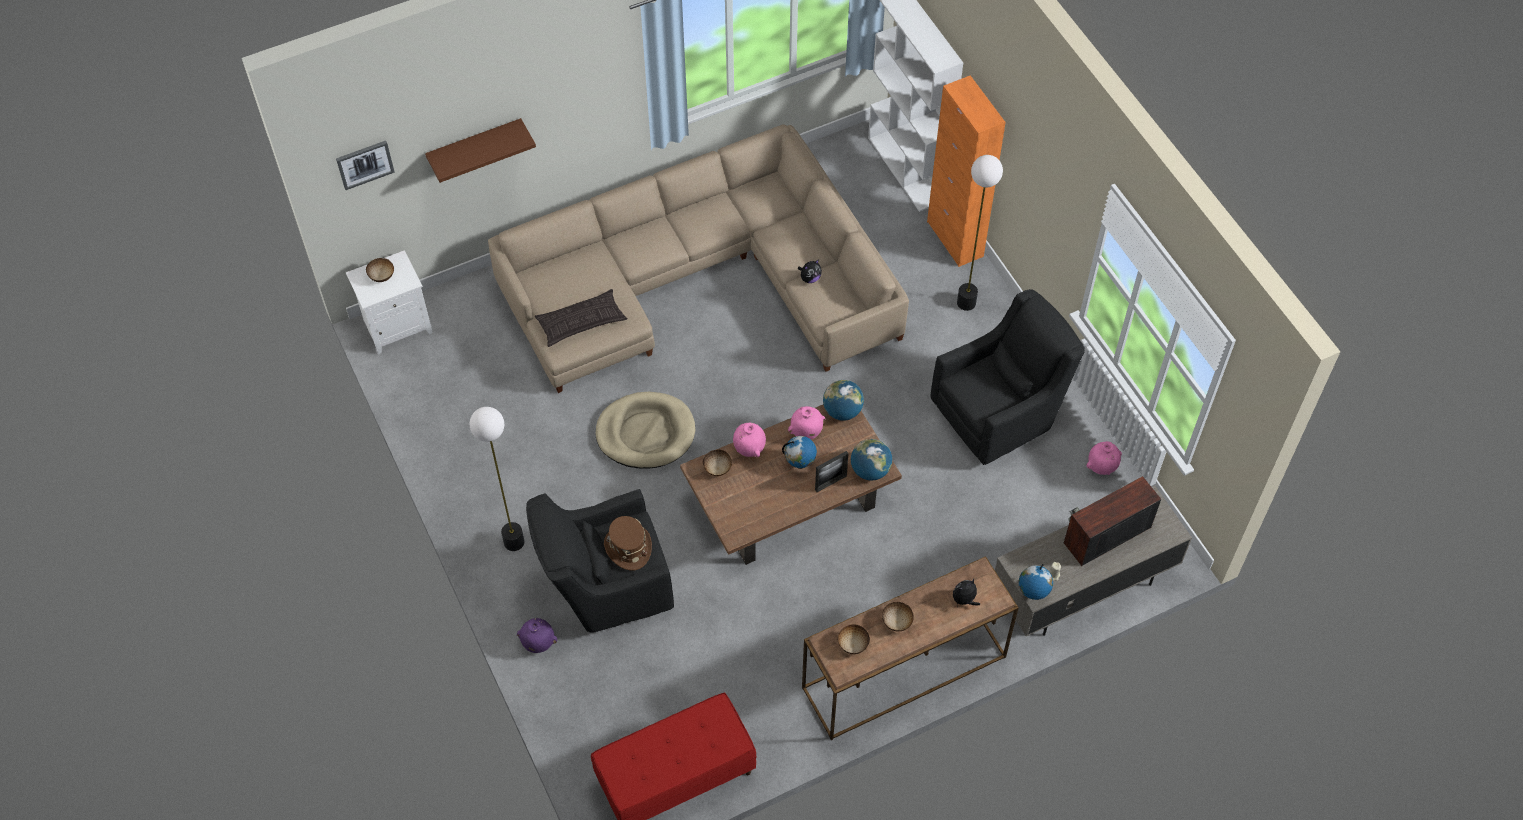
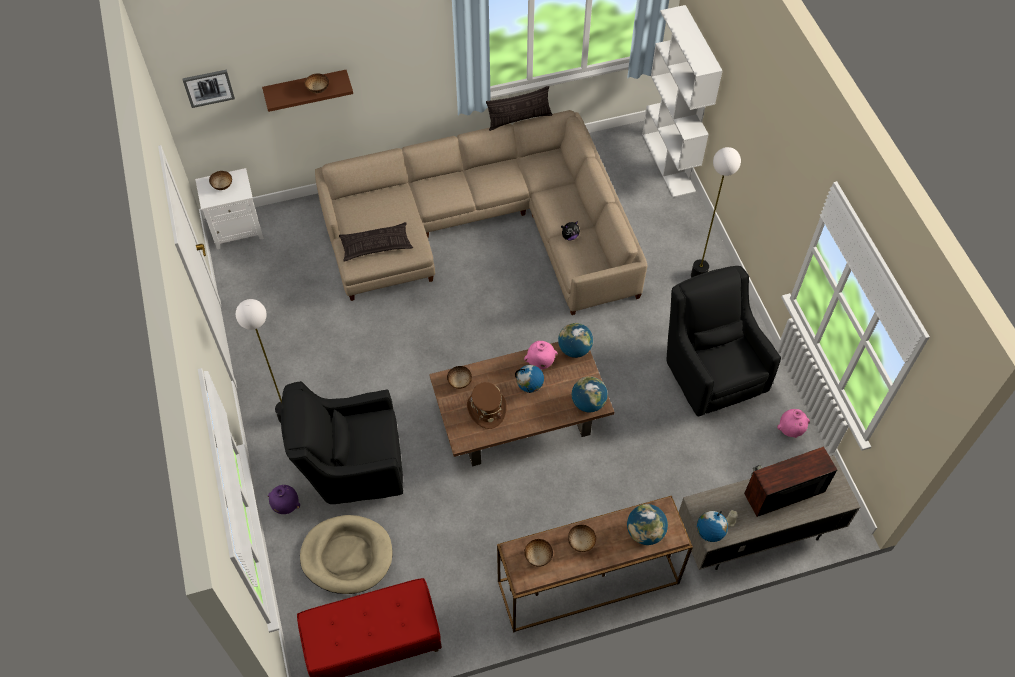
camera: 10 degrees right, 0 degrees up
beige dog bed [595,392,696,469] -> beige dog bed moved to [300,515,393,594]
brown hat [604,516,652,570] -> brown hat moved to [467,382,507,429]
pink vase [733,423,766,457] -> none
picture frame [815,451,849,492] -> none
orange cabinet [927,75,1006,267] -> none
black armchair [931,289,1085,465] -> black armchair turned 90 degrees counterclockwise [667,266,781,417]
plush toy [953,579,980,607] -> globe [627,504,668,545]
none -> bowl [304,73,329,93]
none -> pillow [486,86,553,131]

